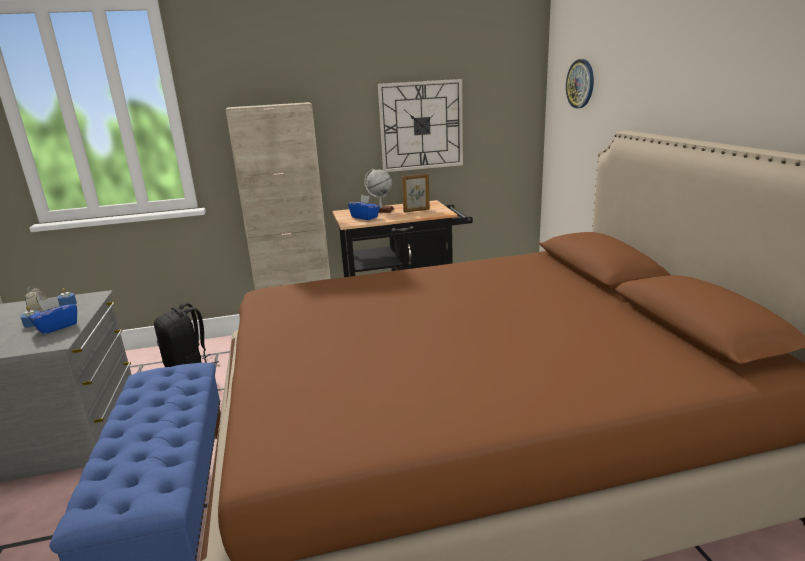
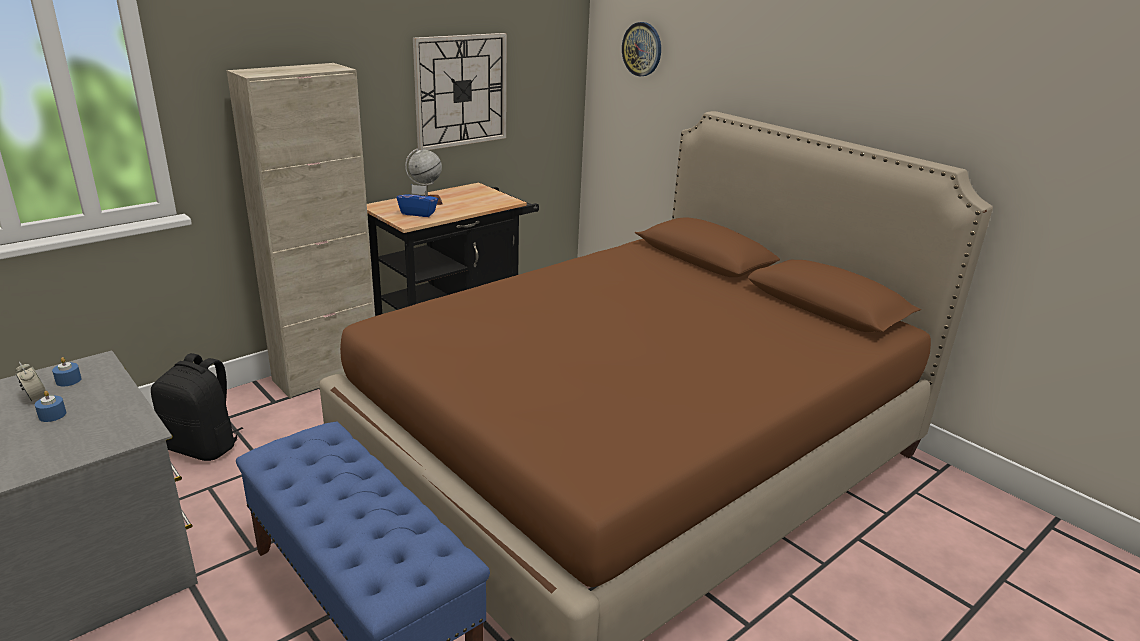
camera: 30 degrees left, 5 degrees up
blue tissue box [29,297,77,334] -> none
picture frame [402,173,430,213] -> none

